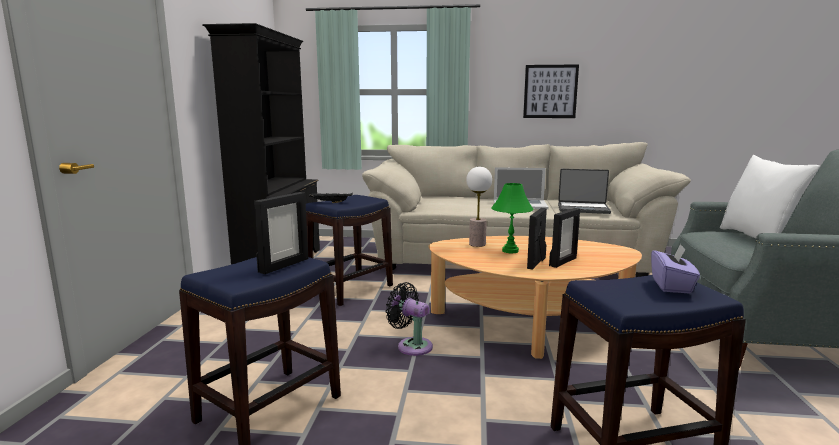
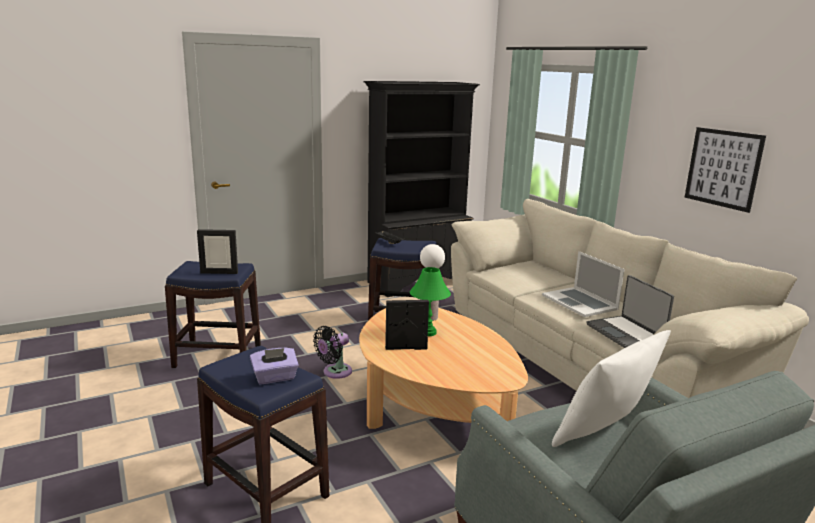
camera: 55 degrees right, 5 degrees up
black fan [385,282,433,356] -> black fan turned 135 degrees counterclockwise [313,326,352,379]
picture frame [549,208,580,268] -> none

